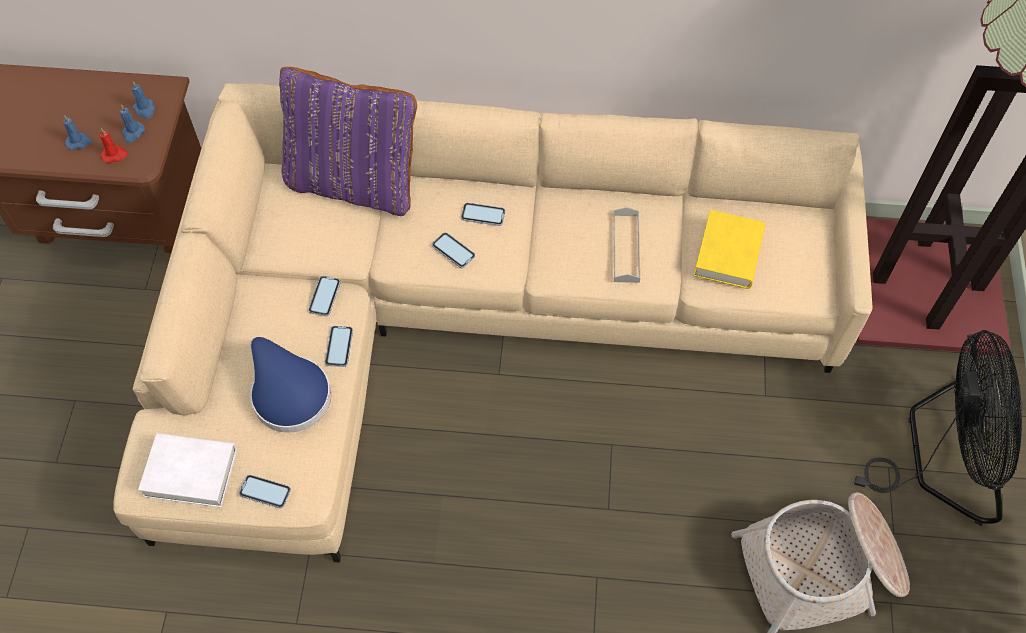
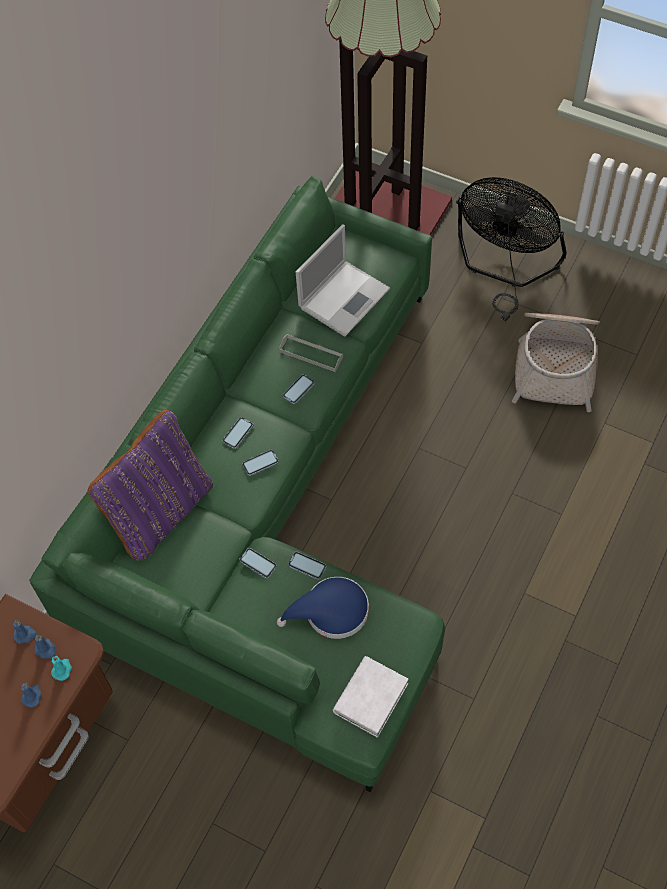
camera: 65 degrees left, 0 degrees up
red candle [99,128,128,163] -> turquoise candle [51,656,72,681]
beige sofa [113,83,873,562] -> green sofa [30,176,445,792]
phone [239,475,291,508] -> phone moved to [283,374,315,404]
yellow book [694,210,765,289] -> laptop [296,224,390,337]

